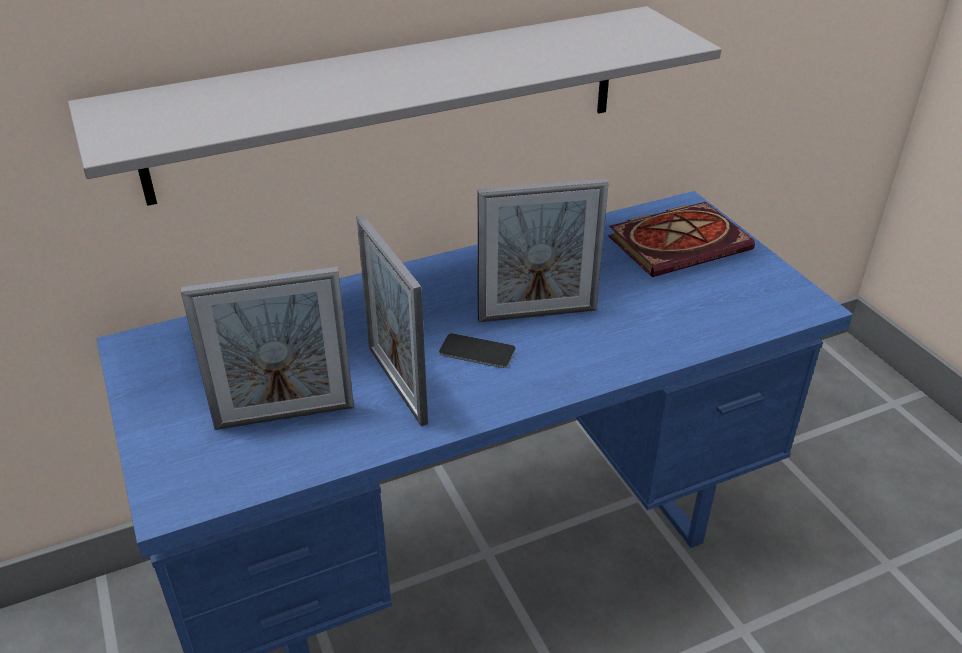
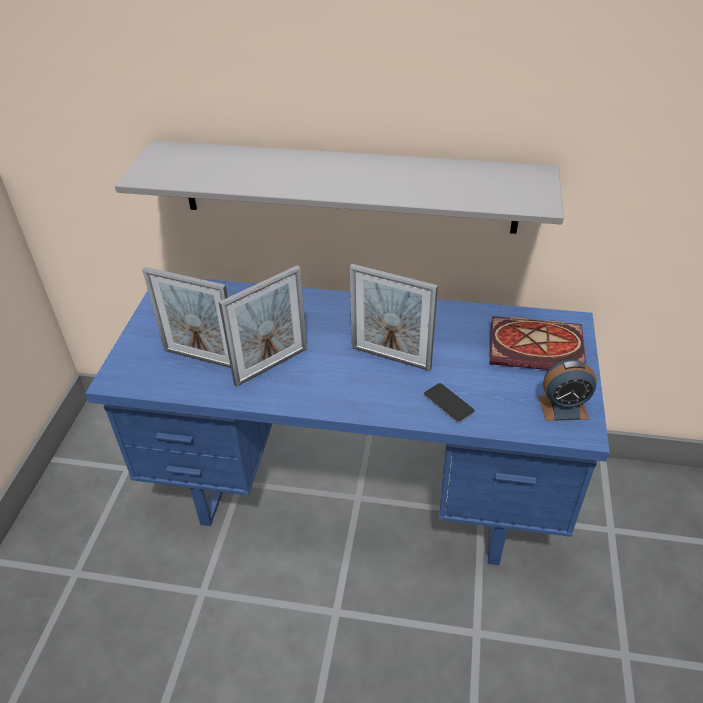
camera: 35 degrees right, 5 degrees up
picture frame [356,215,428,426] -> picture frame turned 135 degrees counterclockwise [219,265,307,387]
phone [439,333,516,368] -> phone moved to [424,383,475,423]
none -> alarm clock [538,359,597,421]

